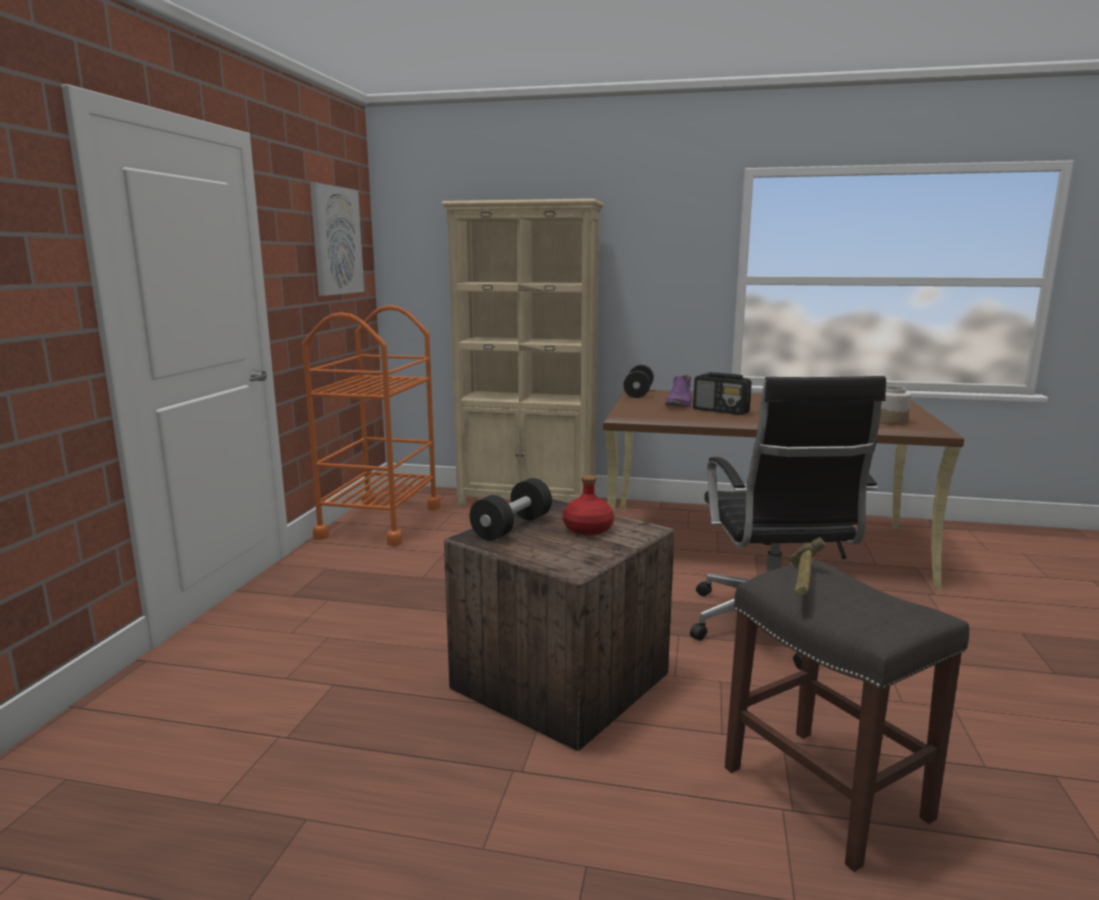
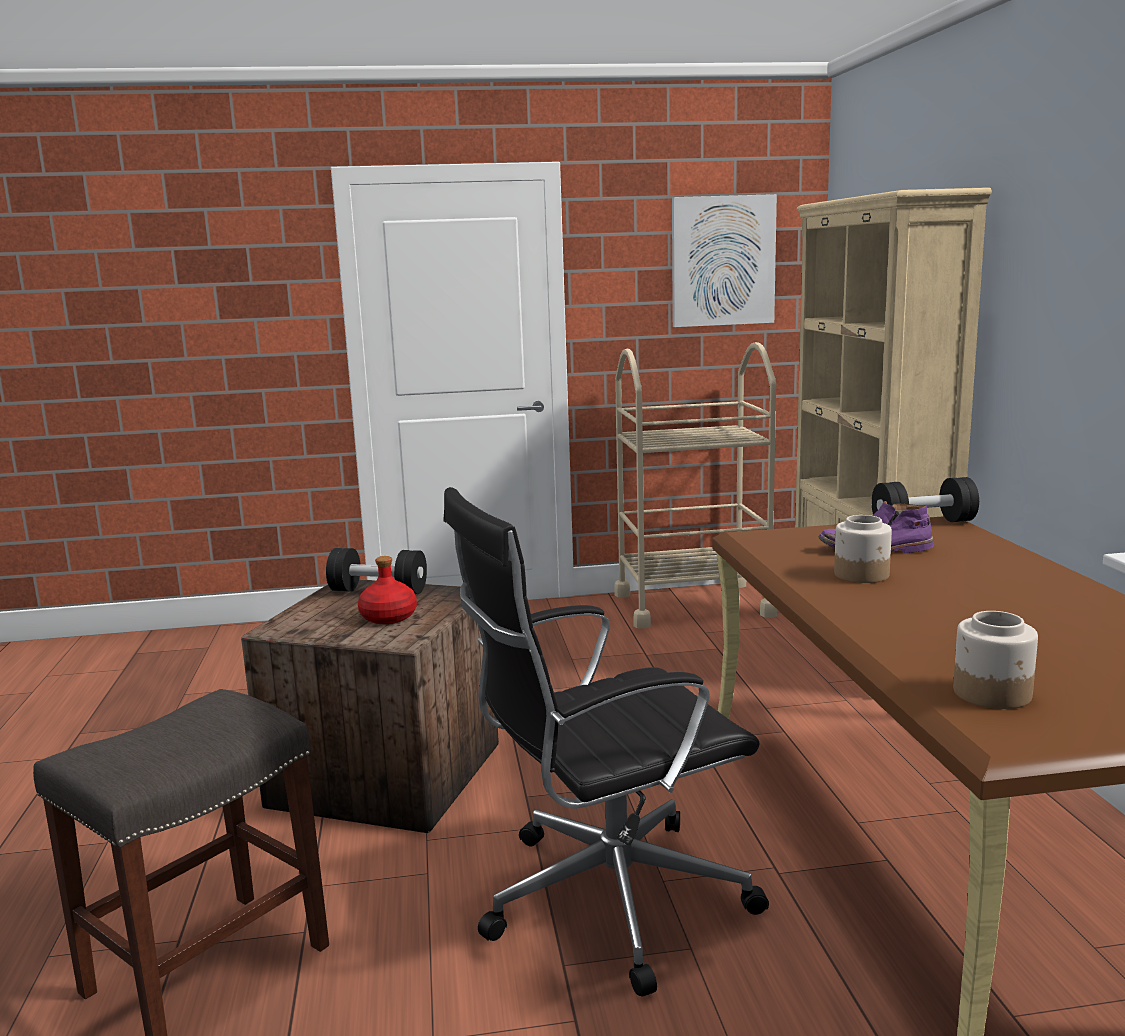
camera: 70 degrees right, 0 degrees up
orange cart [302,305,440,546] -> beige cart [614,342,777,629]
radio [693,372,752,415] -> jar [834,515,892,583]
hammer [788,537,826,596] -> none

